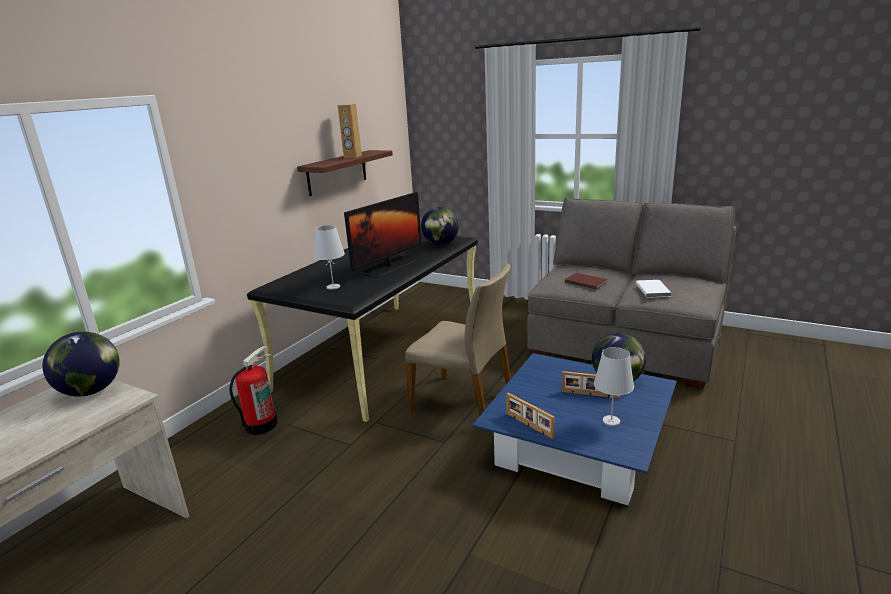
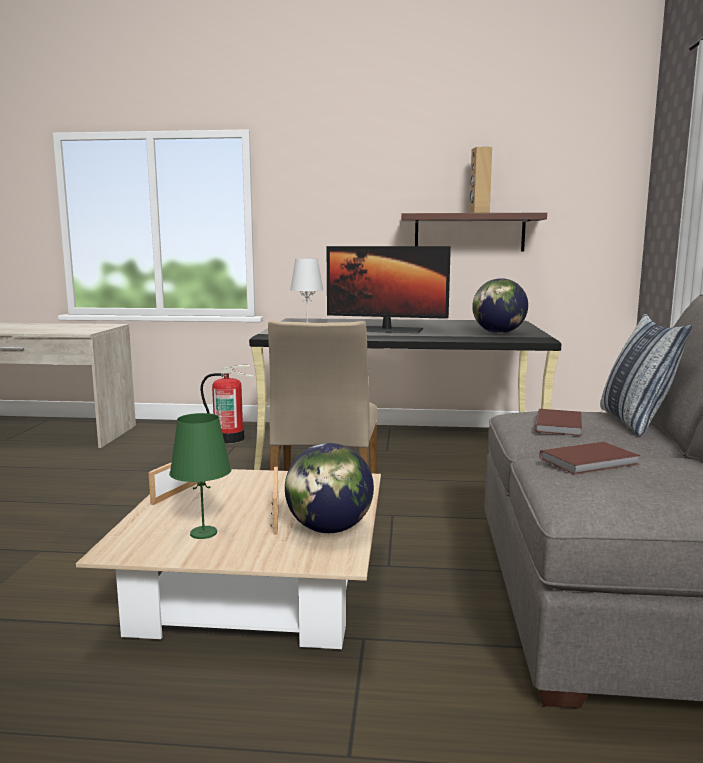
camera: 65 degrees right, 10 degrees down
globe [42,331,120,396] -> none
blue coffee table [473,353,676,505] -> beige coffee table [76,469,381,649]
white table lamp [594,347,634,426] -> green table lamp [169,413,231,539]
white book [635,280,671,298] -> brown book [539,442,640,475]
none -> pillow [600,314,692,436]

